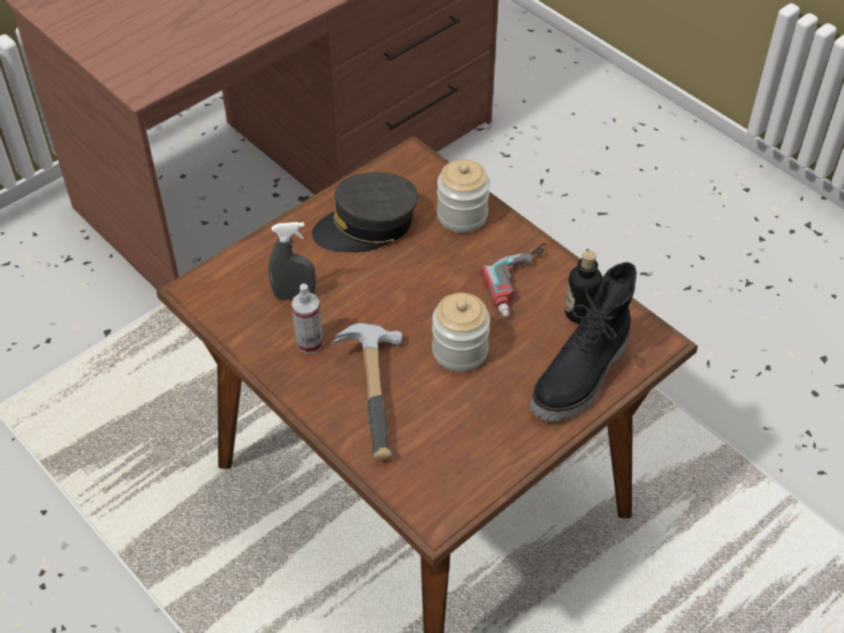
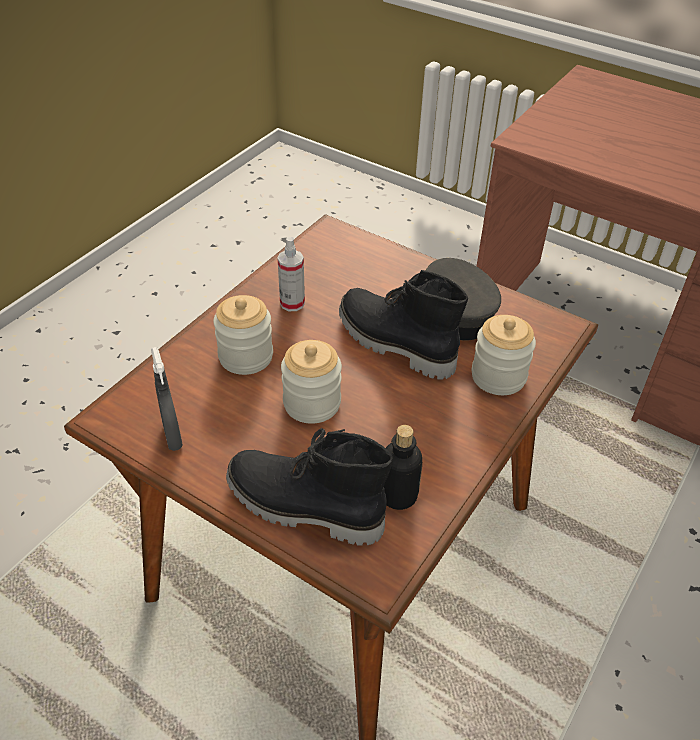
camera: 75 degrees right, 5 degrees down
grey spray bottle [268,222,316,300] -> grey spray bottle moved to [151,347,183,451]
hammer [330,323,402,460] -> jar [213,295,273,375]
power drill [481,243,548,318] -> none
none -> black boot [339,270,468,380]

